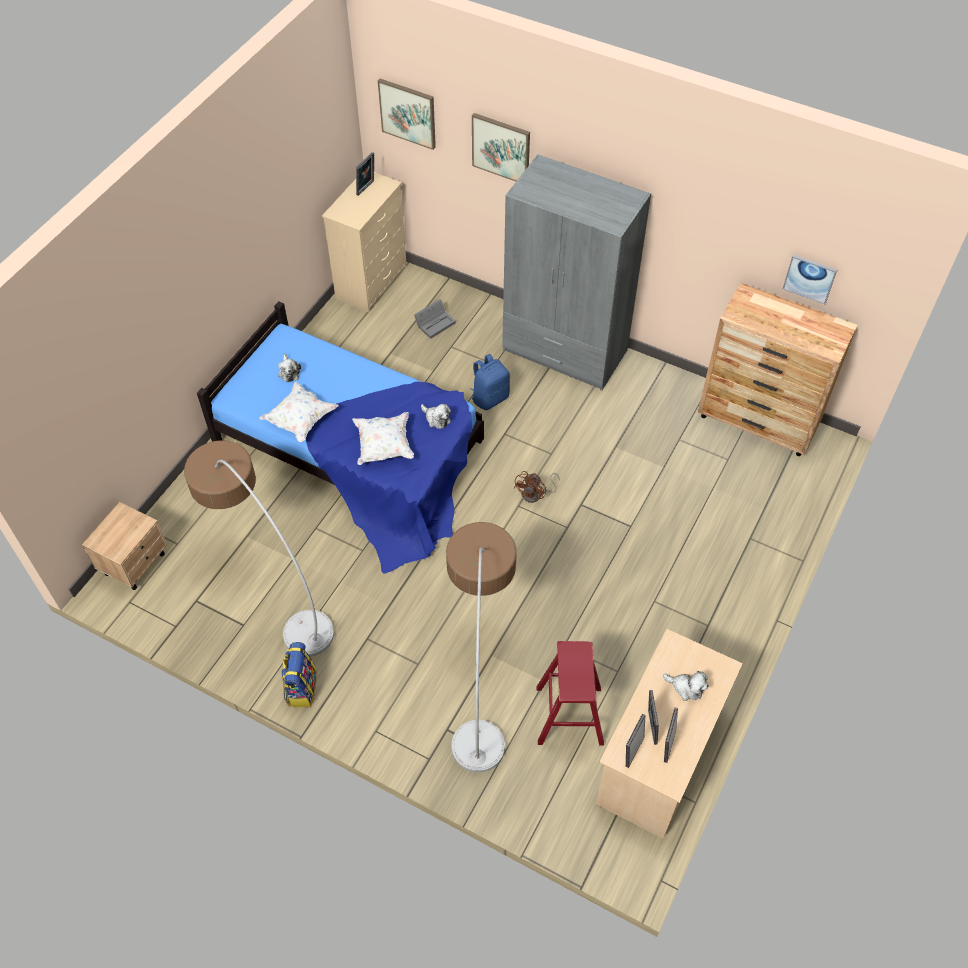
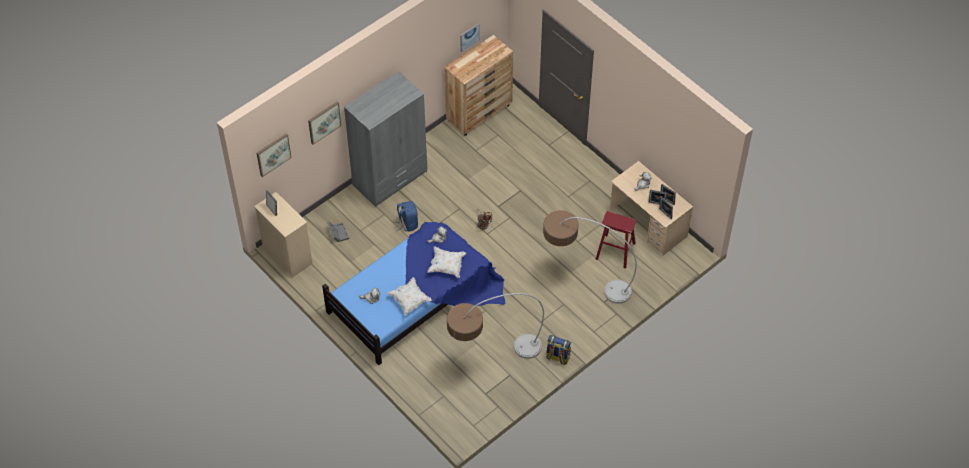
camera: 70 degrees left, 0 degrees up
beige nightstand [82,502,167,590] -> none

